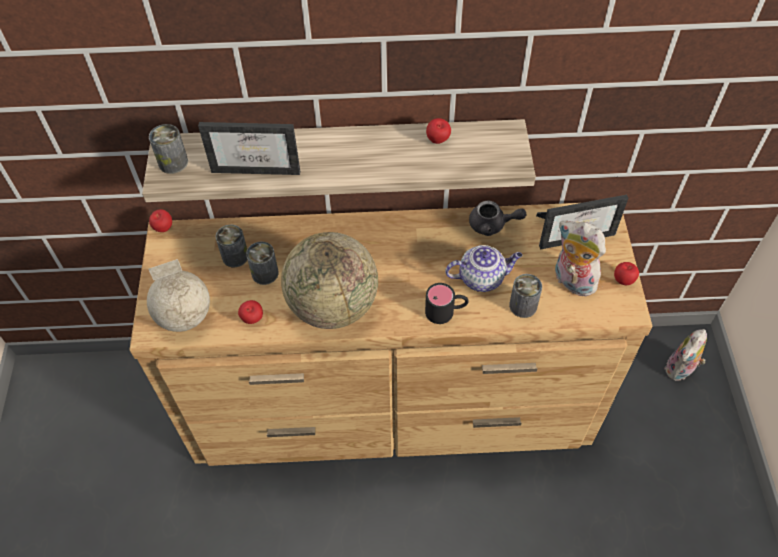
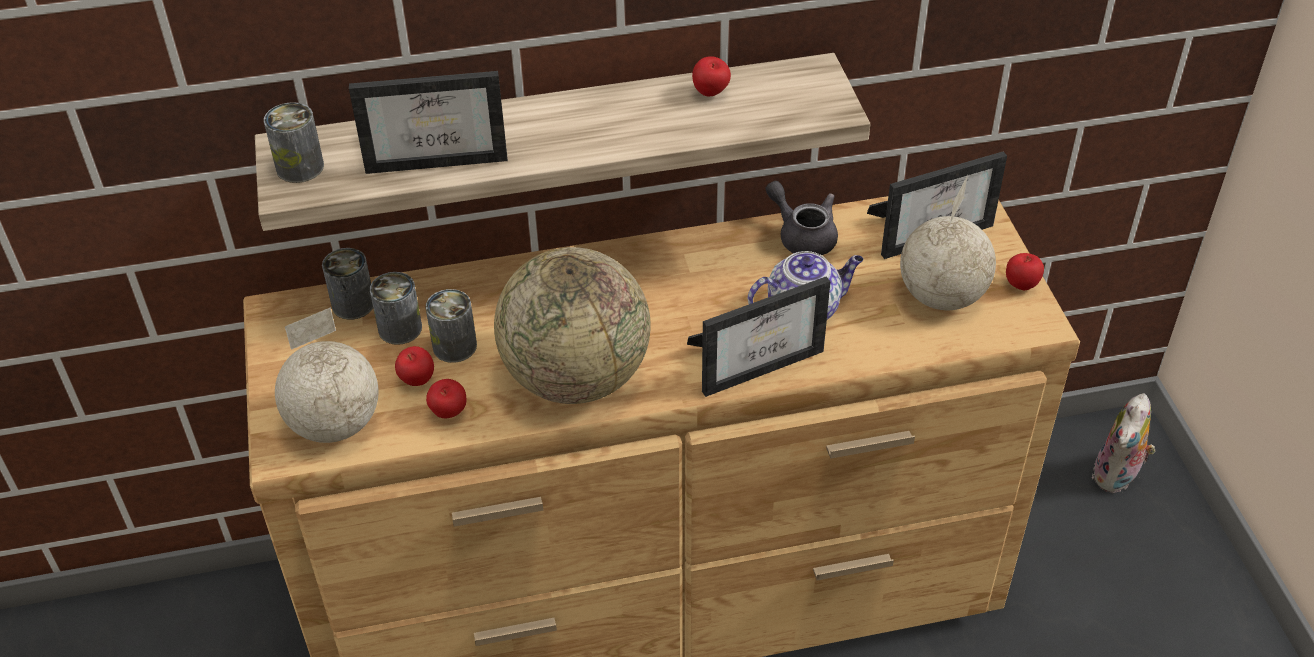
camera: 10 degrees left, 10 degrees down
apple [149,209,172,232] -> apple moved to [395,346,434,386]
black mug [425,283,469,324] -> picture frame [687,277,830,397]
grey teapot [469,201,526,236] -> grey teapot turned 135 degrees counterclockwise [766,181,838,255]
can [509,274,542,318] -> can moved to [322,248,373,320]
plush toy [555,221,606,296] -> globe [900,175,996,310]

